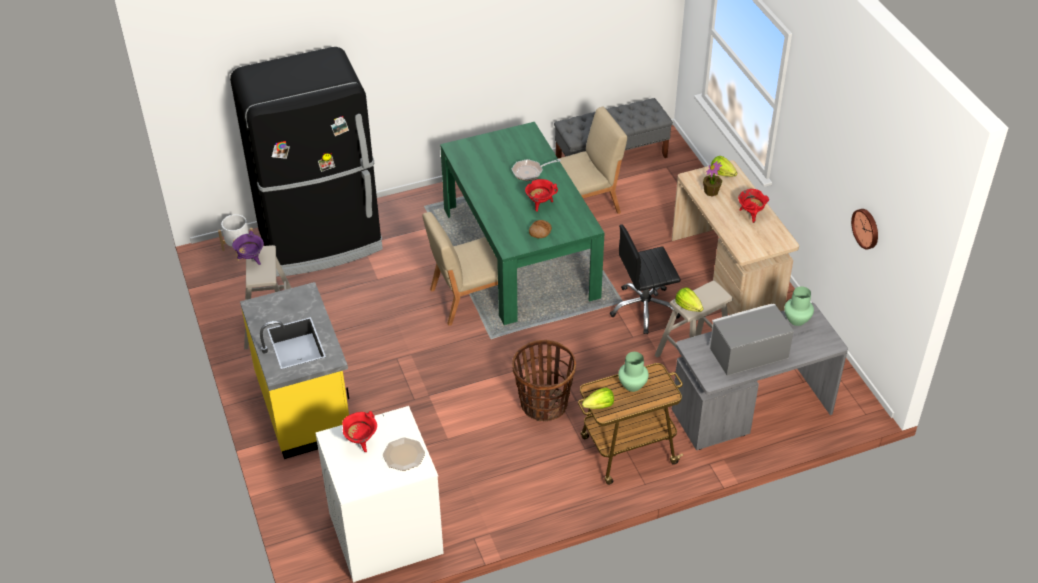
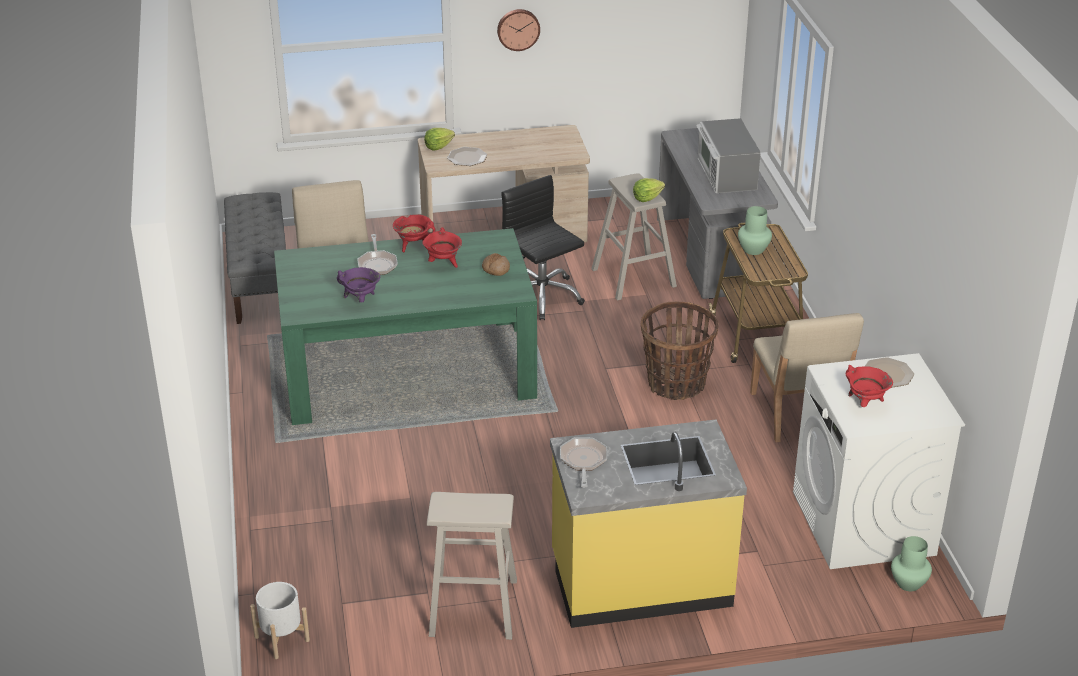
camera: 80 degrees left, 10 degrees down
black fridge [230,47,383,277] -> none
purple cooking pot [232,231,264,265] -> purple cooking pot moved to [337,267,380,302]
beige chair [423,212,498,326] -> beige chair moved to [750,313,864,442]
lettuce [582,388,614,409] -> none
black office chair [610,225,681,334] -> black office chair turned 150 degrees clockwise [501,175,585,320]
potted plant [703,161,722,197] -> plate [447,147,487,166]
red cooking pot [738,189,769,223] -> red cooking pot moved to [393,215,435,252]
green vase [784,286,814,326] -> green vase moved to [891,536,932,591]
wall clock [851,209,878,249] -> wall clock moved to [497,9,540,51]
none -> frying pan [560,437,607,487]

